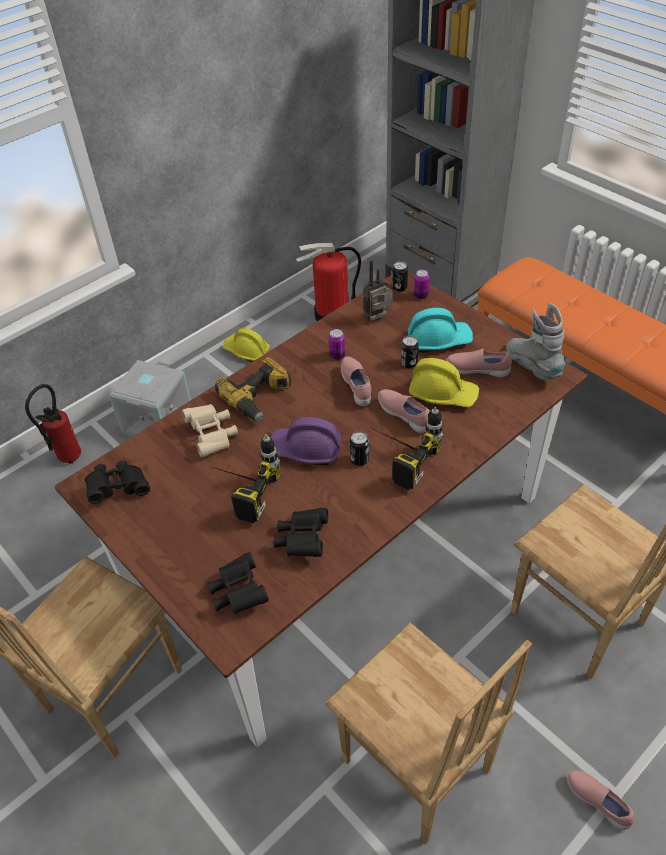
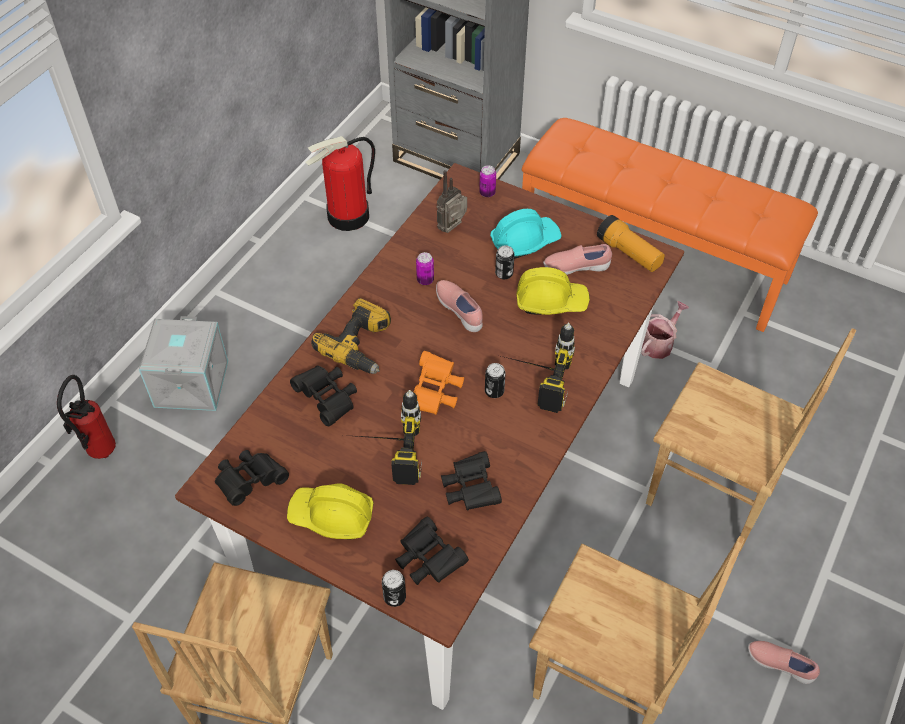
camera: 20 degrees left, 5 degrees up
beige binoculars [182,404,238,457] -> black binoculars [290,365,357,426]
yellow hard hat [222,328,270,362] -> yellow hard hat moved to [287,484,374,540]
purple hard hat [271,417,341,466] -> orange binoculars [414,351,464,415]
pink shoe [378,389,430,433] -> none
can [392,261,408,292] -> can moved to [382,570,406,607]
grey boot [506,303,565,380] -> flashlight [597,215,665,272]
none -> watering can [641,301,689,359]

